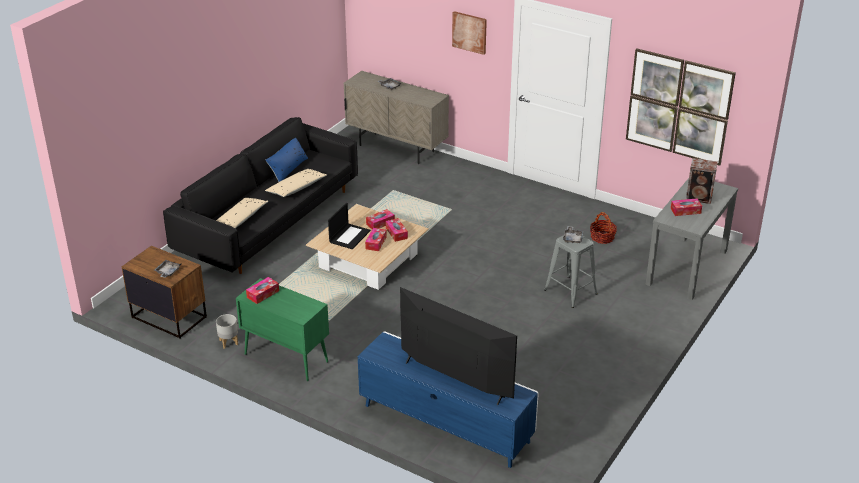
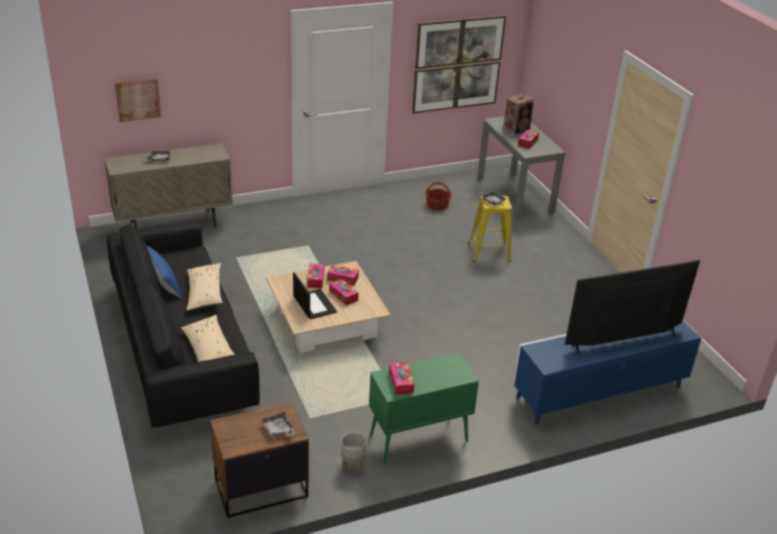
camera: 55 degrees left, 0 degrees up
picture [452,11,487,55] -> picture moved to [115,78,161,122]
grey stool [544,235,598,308] -> yellow stool [468,196,512,262]

